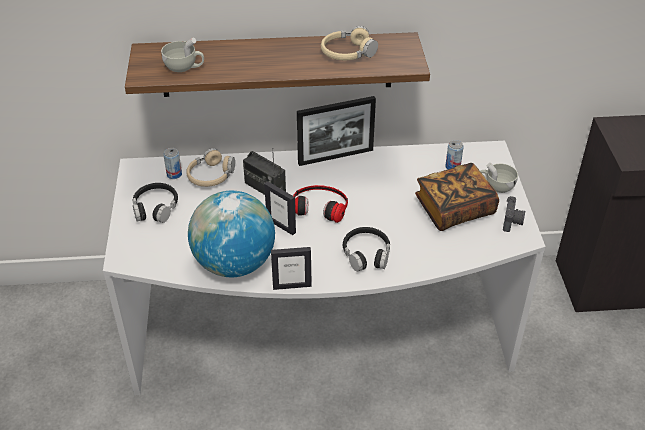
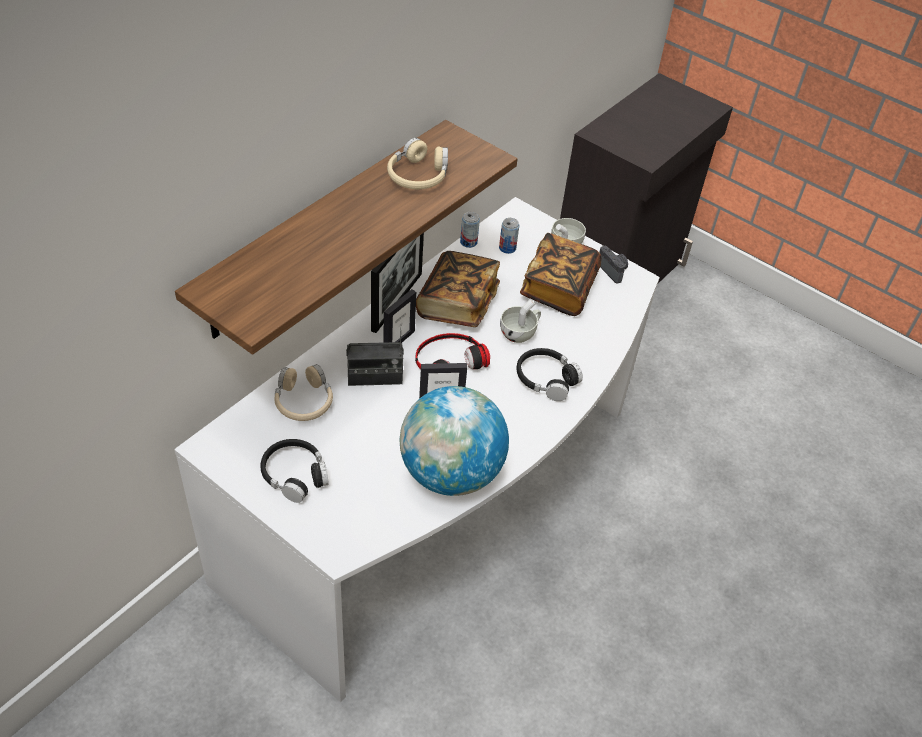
camera: 50 degrees left, 5 degrees up
white cup [161,37,204,72] -> white cup moved to [500,299,541,343]
can [163,148,182,179] -> can moved to [460,212,480,248]
picture frame [271,247,312,290] -> picture frame moved to [383,289,416,343]
none -> book [416,251,500,327]

